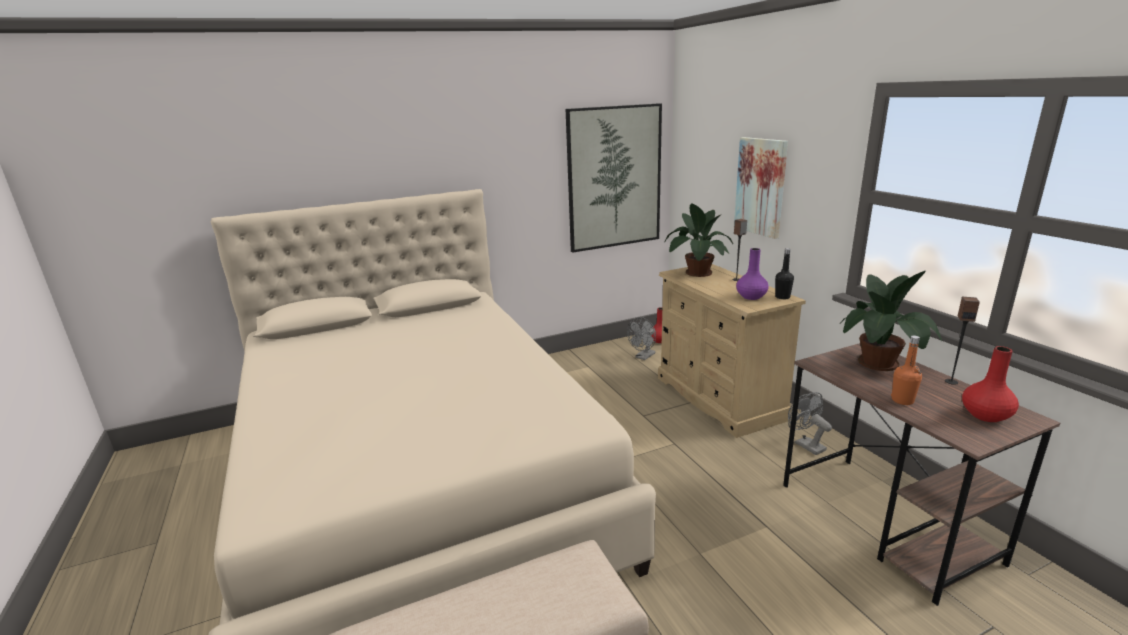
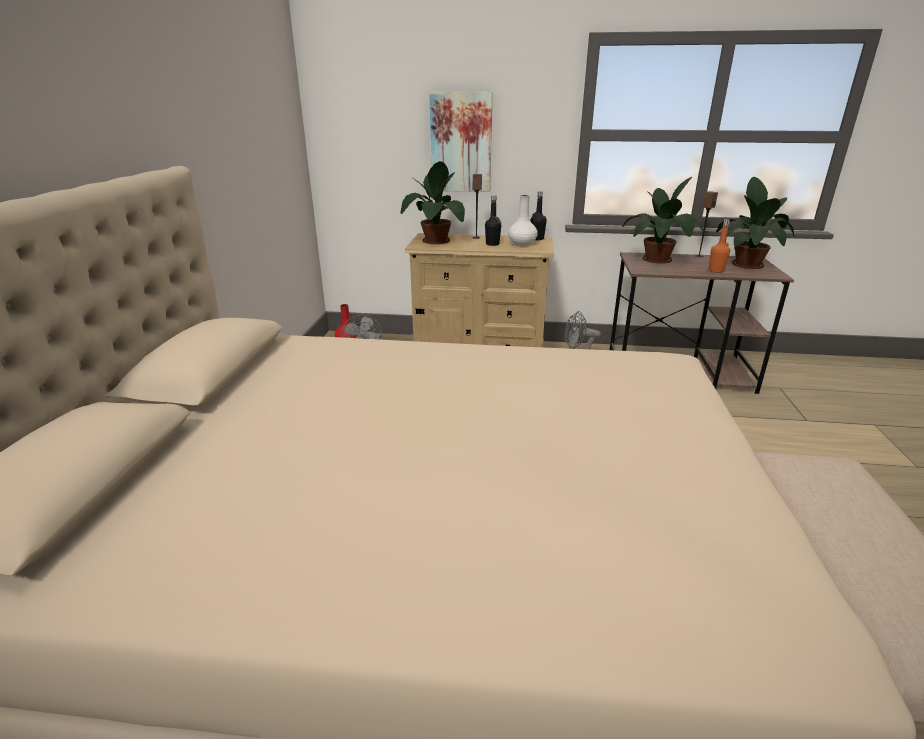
camera: 60 degrees left, 5 degrees up
picture [566,103,662,253] -> none
purple vase [736,248,769,300] -> white vase [508,195,538,246]
red vase [962,346,1019,422] -> potted plant [716,177,794,269]
none -> black bottle [485,195,501,246]

